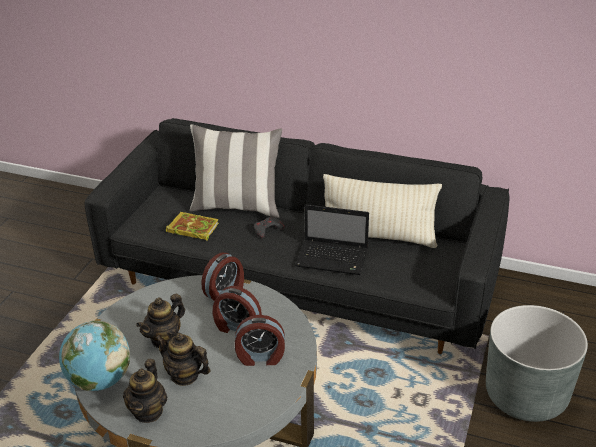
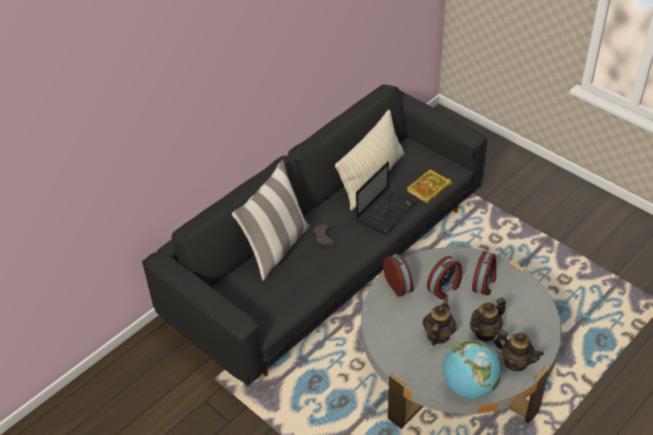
camera: 65 degrees left, 10 degrees up
teapot [136,294,185,348] -> teapot turned 135 degrees counterclockwise [423,297,457,346]
book [166,212,219,241] -> book moved to [407,169,452,204]
grey planter [486,305,588,422] -> none

